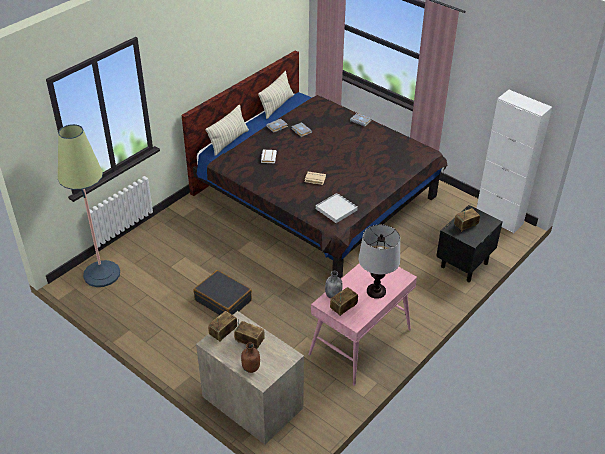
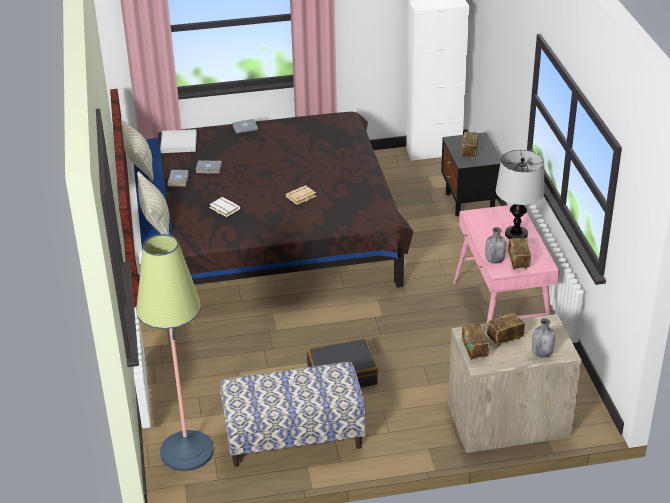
camera: 50 degrees left, 5 degrees down
brown bottle [241,343,260,373] -> grey bottle [532,318,555,357]
white tray [316,193,358,223] -> white tray moved to [160,129,197,153]
none -> bench [220,362,365,467]

